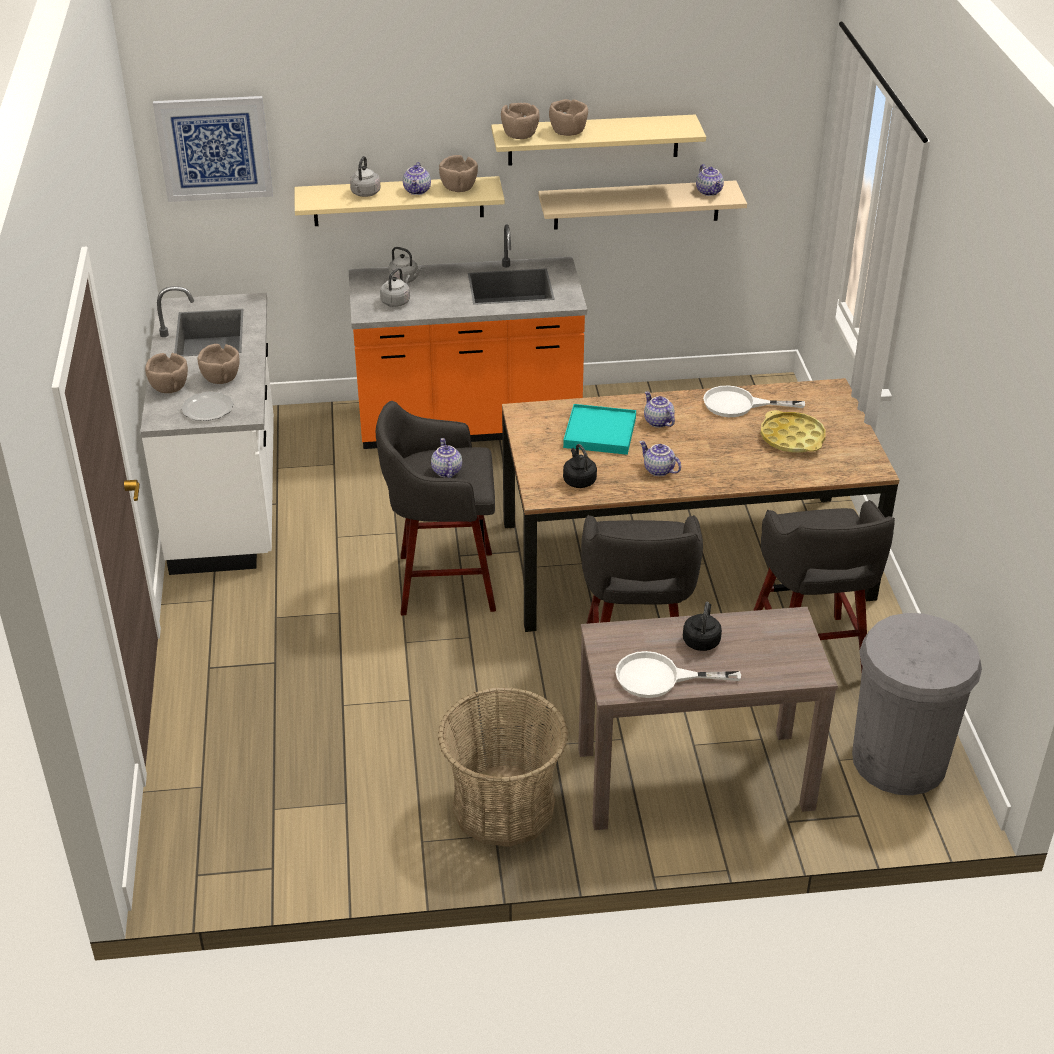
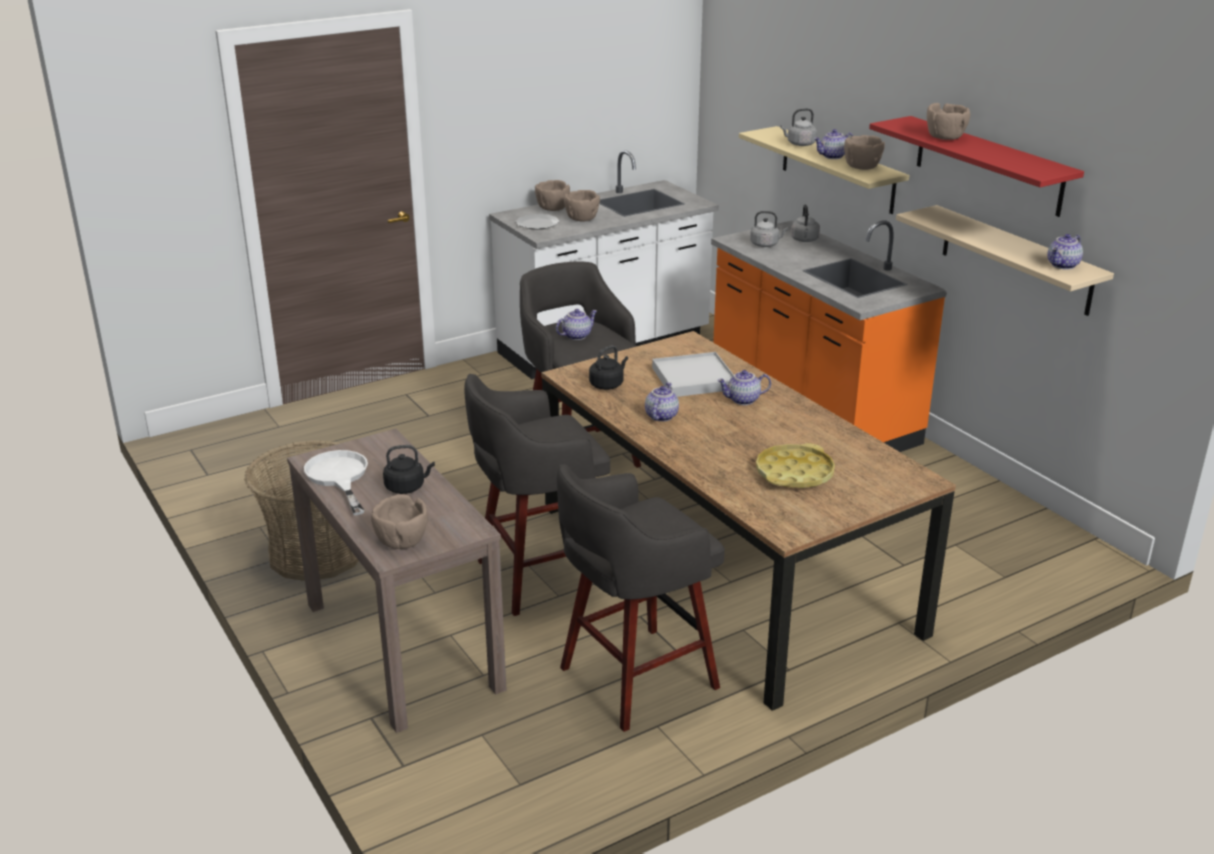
camera: 65 degrees right, 10 degrees down
picture [153,96,273,202] -> none
beige shelf [491,115,706,166] -> red shelf [869,116,1084,217]
brown bowl [501,103,540,139] -> brown bowl moved to [371,495,428,549]
turquoise tray [563,404,636,455] -> white tray [652,352,734,397]
teapot [644,391,675,428] -> teapot turned 135 degrees counterclockwise [717,370,771,405]
white frying pan [703,385,805,417] -> none
grey trash can [852,613,982,795] -> none

